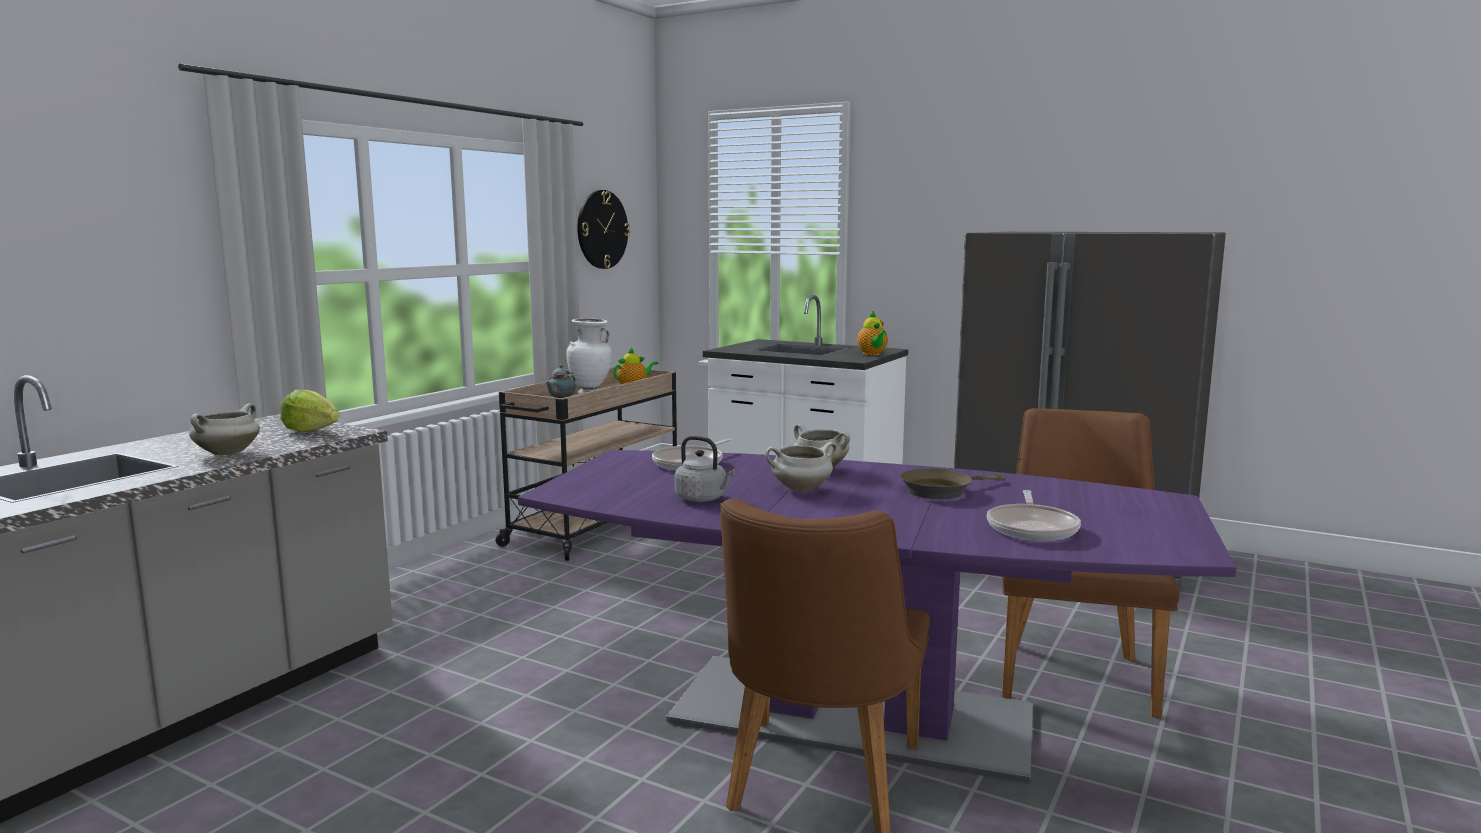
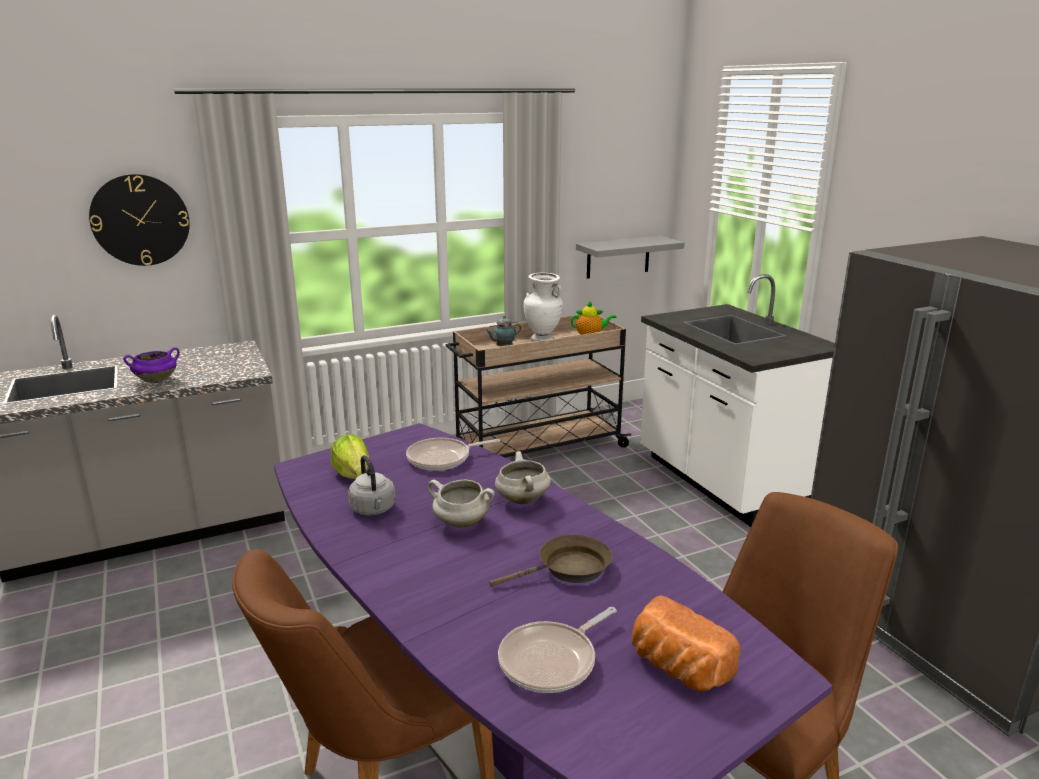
camera: 35 degrees right, 10 degrees up
white cooking pot [189,403,260,455] -> purple cooking pot [123,347,180,383]
lettuce [280,390,340,432] -> lettuce moved to [331,434,369,479]
wall clock [577,190,630,269] -> wall clock moved to [89,174,190,266]
teapot [857,311,888,355] -> none
brown frying pan [900,469,1005,499] -> brown frying pan turned 150 degrees clockwise [489,535,612,587]
none -> grey shelf [576,236,685,279]
none -> bread [632,595,741,691]

